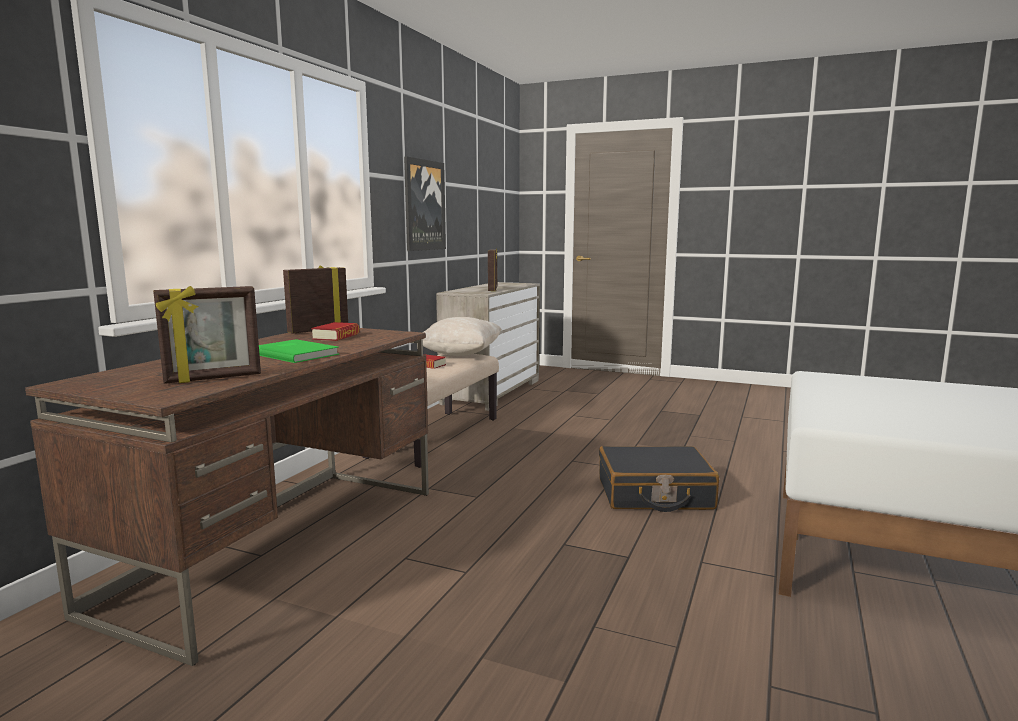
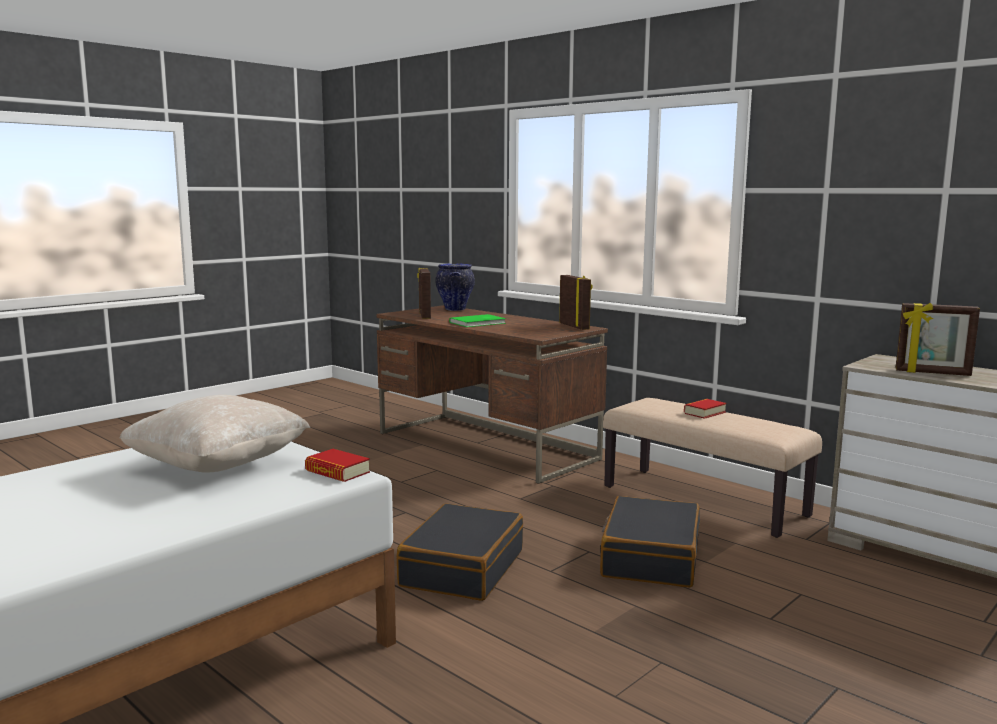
camera: 110 degrees right, 0 degrees up
book [311,322,359,341] -> book moved to [305,449,370,482]
picture [404,156,446,251] -> none
beige pillow [423,317,502,356] -> beige pillow moved to [119,395,310,473]
none -> vase [436,264,475,311]
none -> black suitcase [600,496,700,587]

